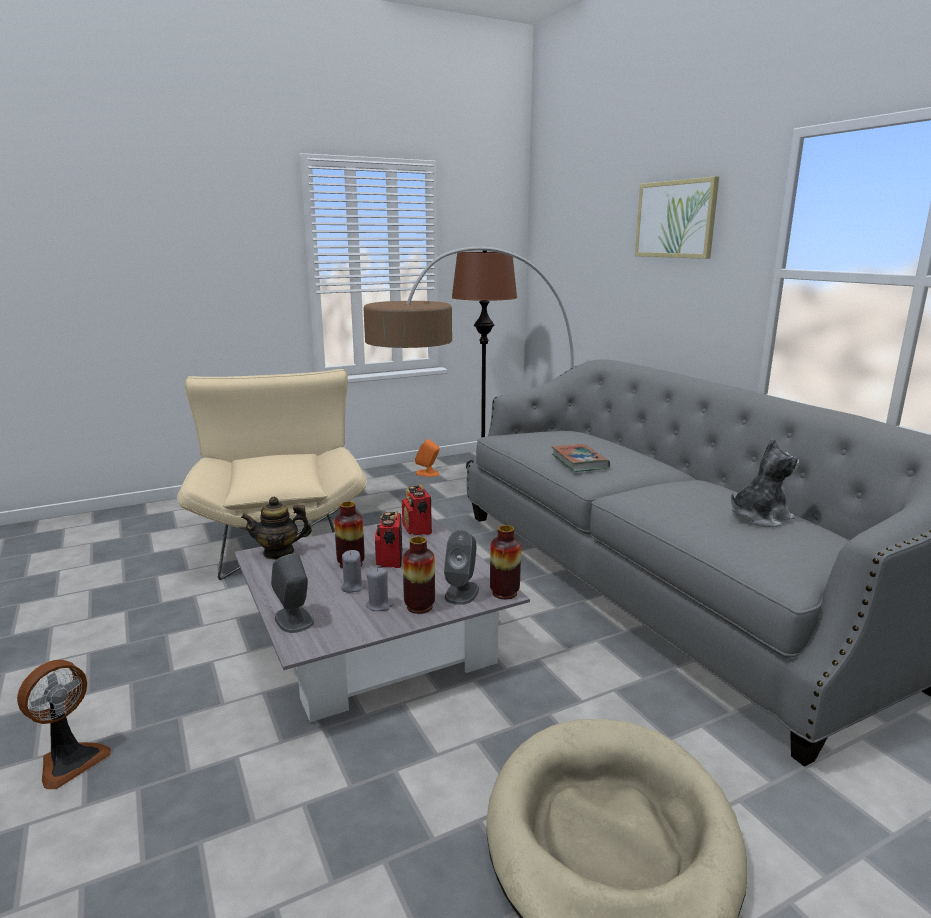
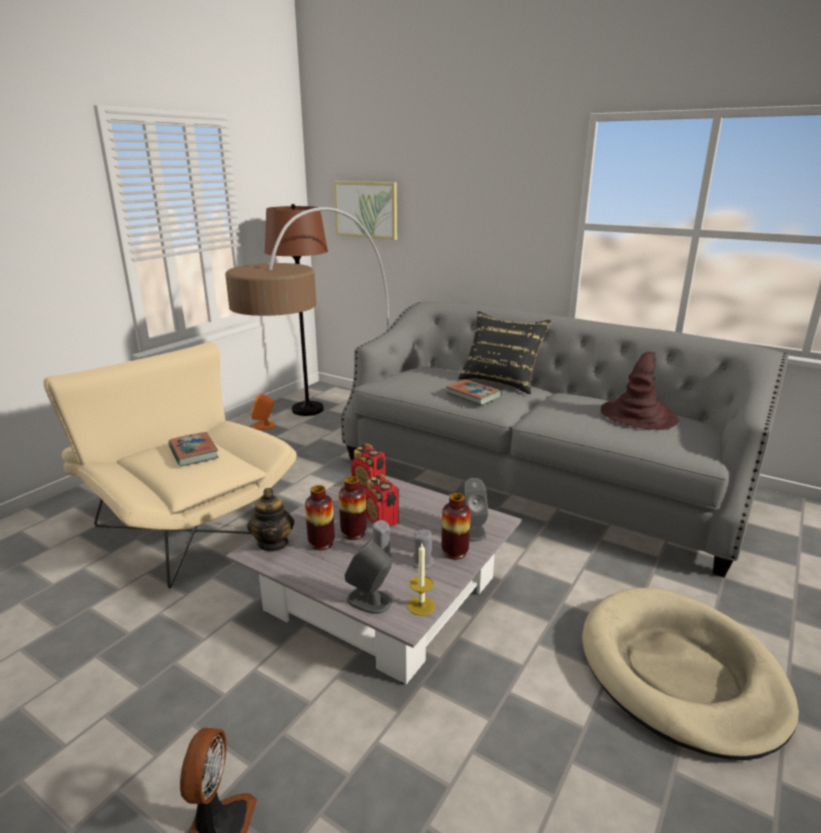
camera: 30 degrees left, 5 degrees up
teapot [241,497,312,560] -> teapot turned 60 degrees counterclockwise [247,488,294,552]
vase [490,525,521,599] -> vase moved to [305,485,335,550]
picture [635,176,719,259] -> picture moved to [334,181,397,240]
plush toy [731,438,799,527] -> brown hat [601,352,679,430]
none -> book [168,432,219,467]
none -> candle [407,544,435,616]
none -> black pillow [458,311,551,394]

